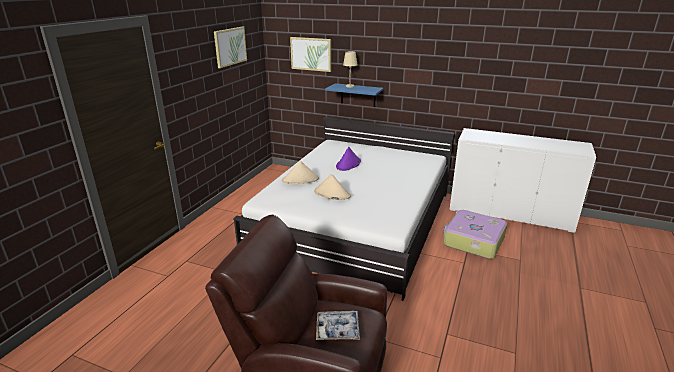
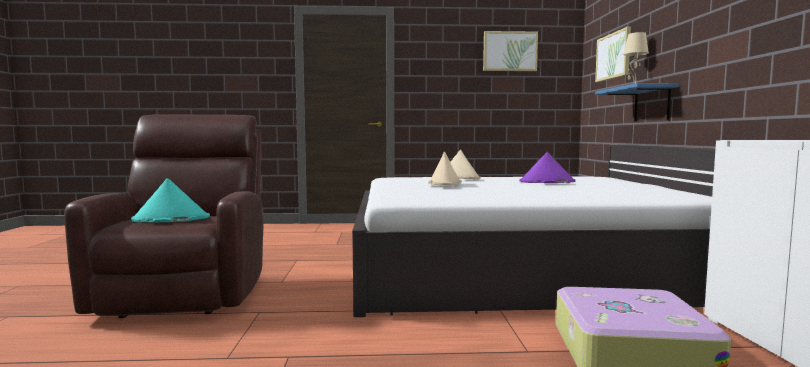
camera: 65 degrees right, 20 degrees down
tray [316,311,360,340] -> turquoise hat [131,178,210,222]

